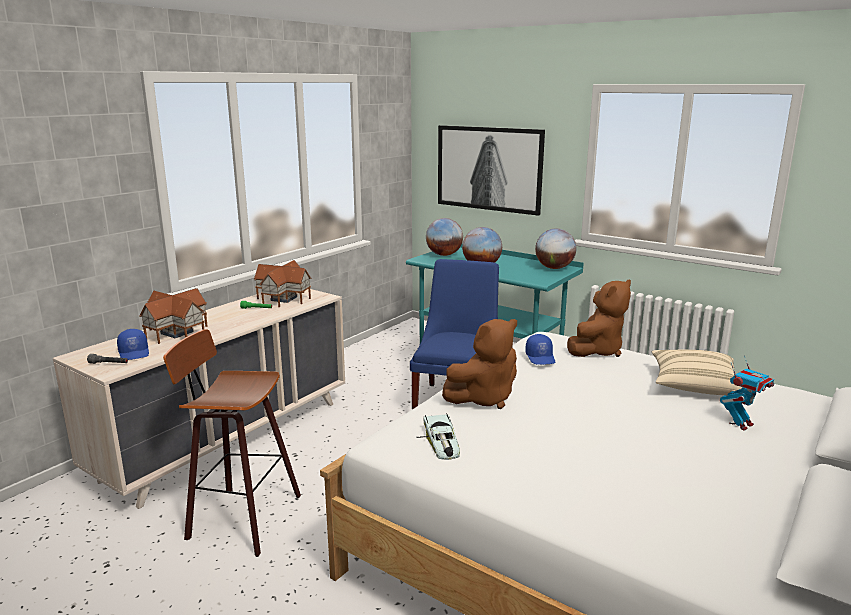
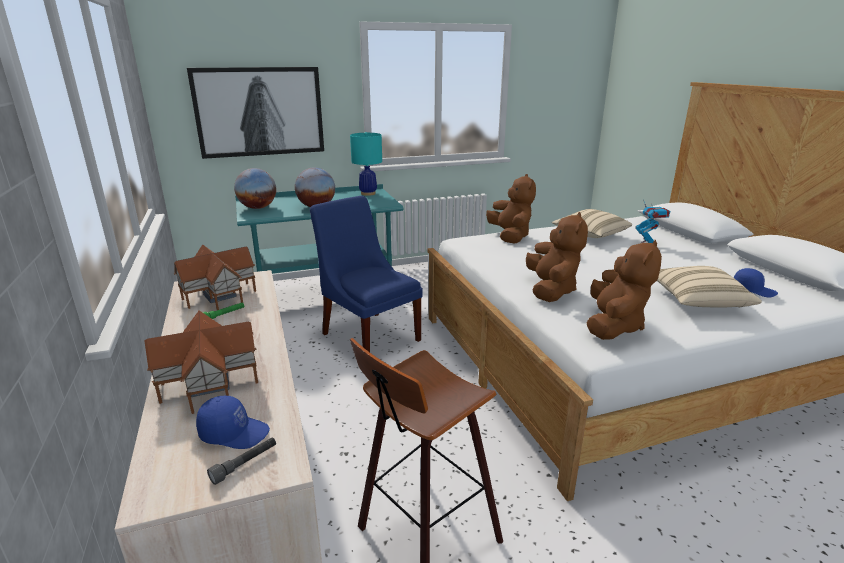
camera: 55 degrees left, 5 degrees up
toy car [416,413,460,460] -> brown plush toy [587,240,662,340]
blue cap [525,334,555,365] -> blue cap moved to [734,268,778,298]
globe [535,229,576,269] -> turquoise table lamp [350,132,382,196]
none -> beige pillow [657,266,762,308]

